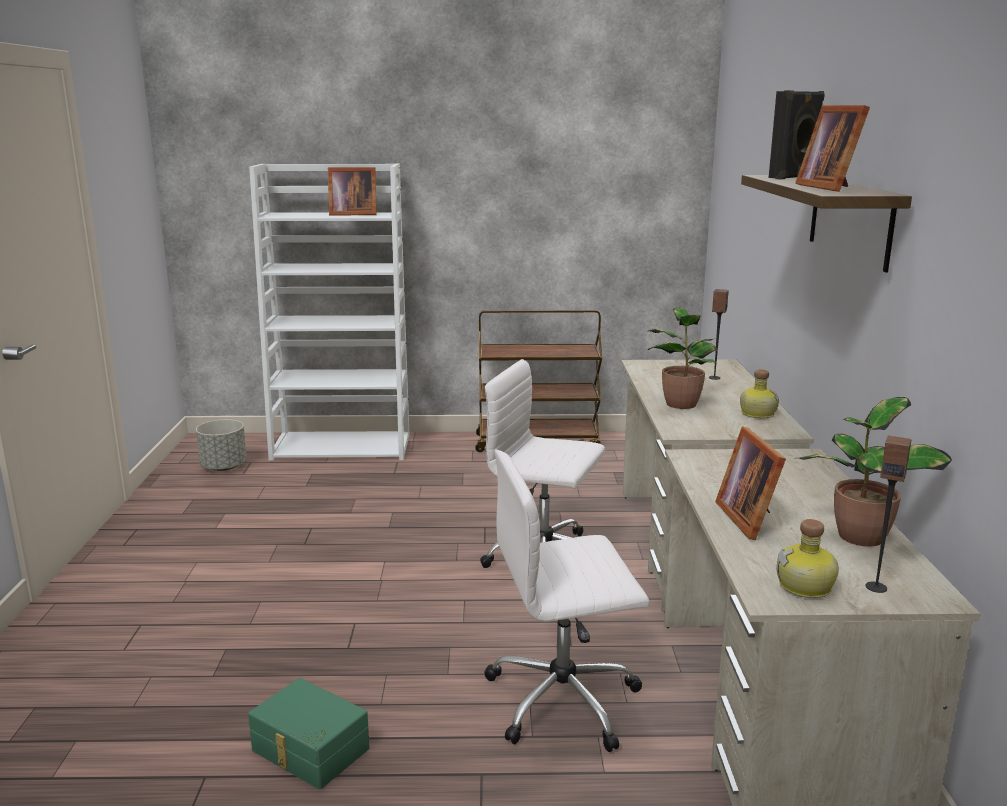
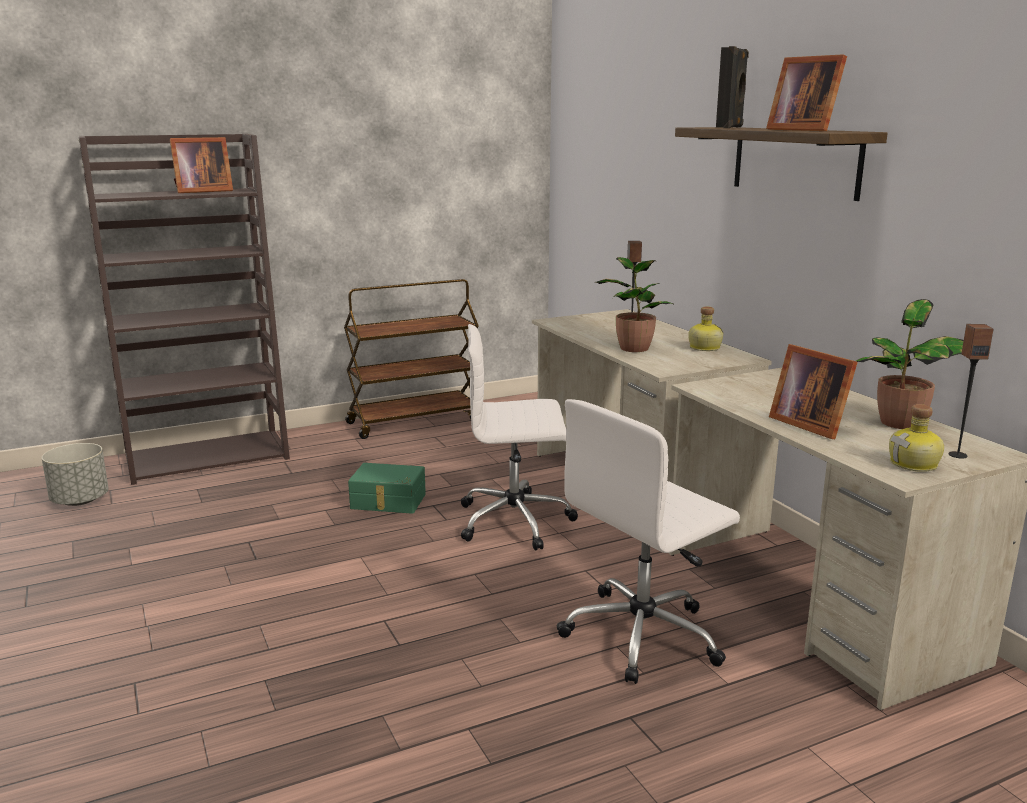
camera: 25 degrees left, 0 degrees up
green storage box [248,678,370,789] -> green storage box moved to [348,463,426,514]
white bookcase [249,164,410,461] -> brown bookcase [79,134,290,485]

